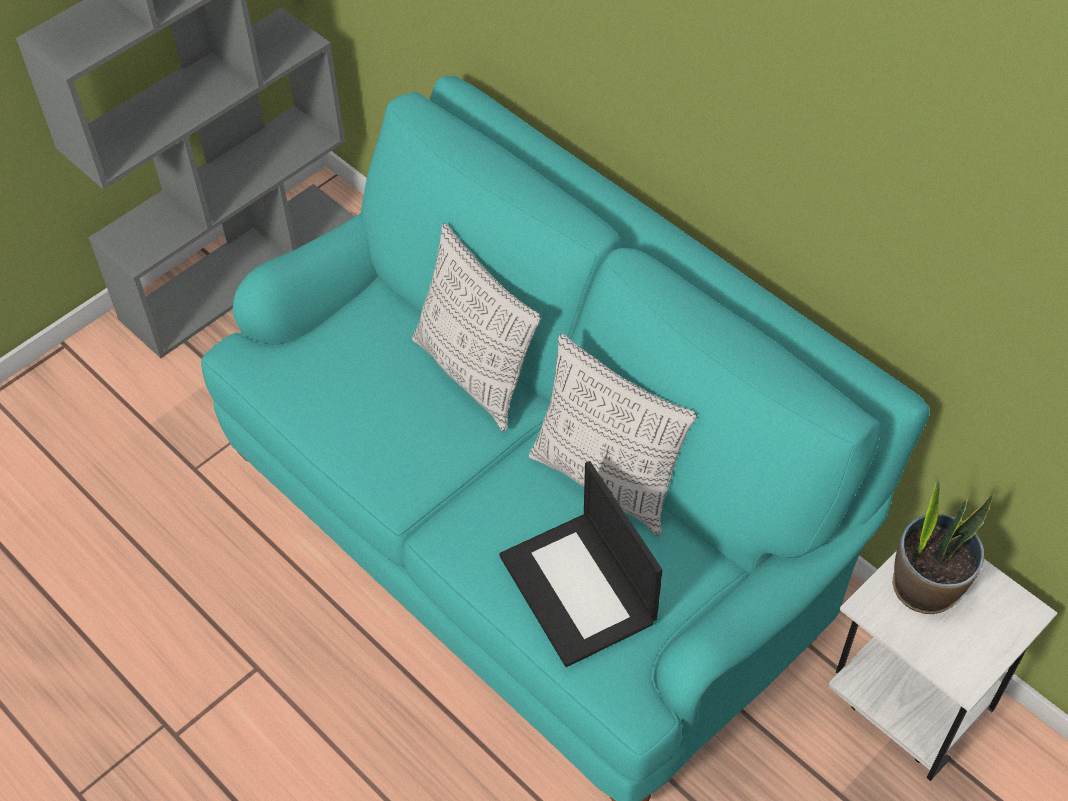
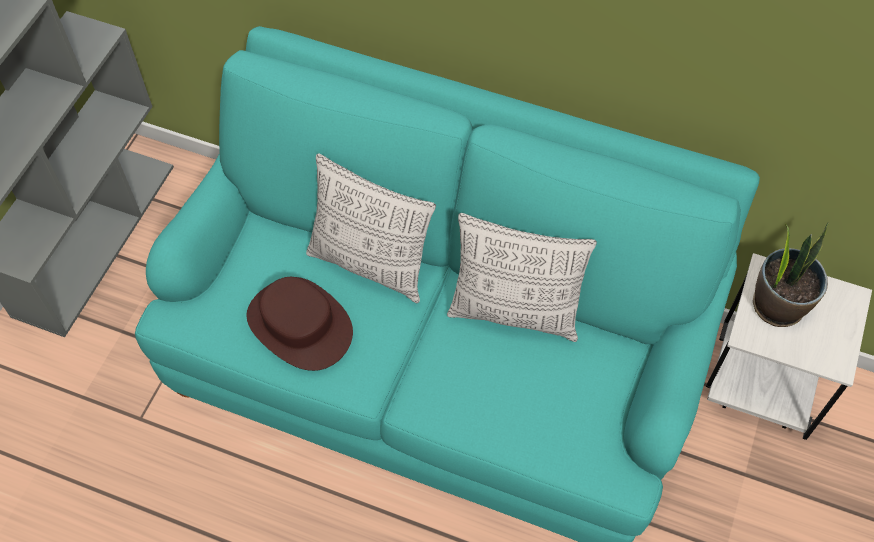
camera: 25 degrees left, 5 degrees up
laptop [499,461,662,667] -> none
none -> brown hat [247,277,353,371]

